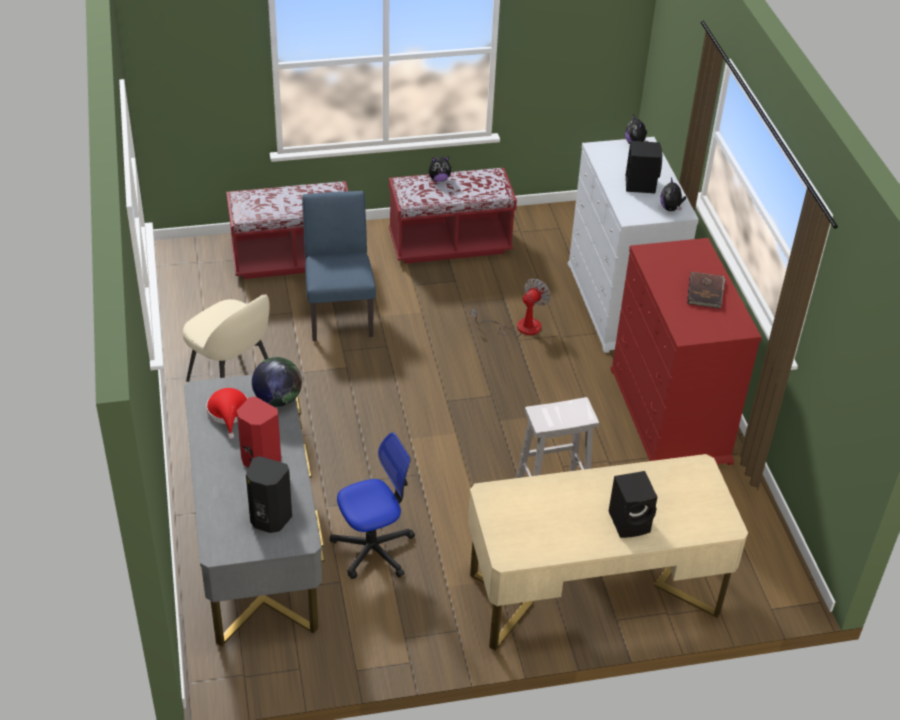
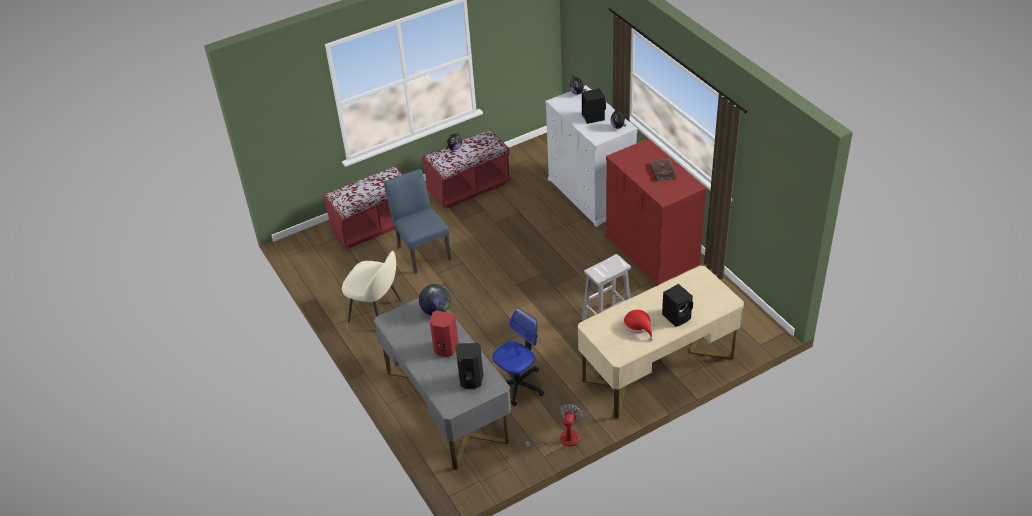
camera: 15 degrees left, 0 degrees up
red hat [206,388,248,439] -> red hat moved to [623,310,654,341]
fan [471,278,551,336] -> fan moved to [525,404,583,453]

